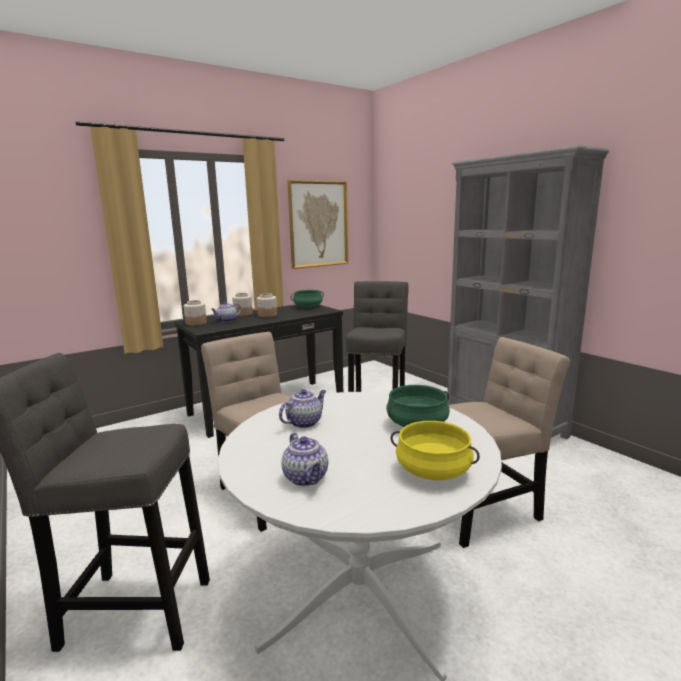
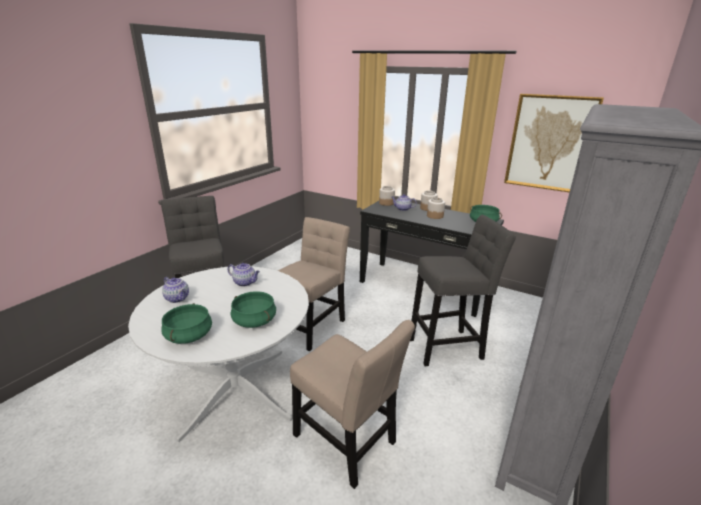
camera: 65 degrees right, 10 degrees up
teapot [281,433,328,486] -> teapot turned 90 degrees counterclockwise [162,277,189,303]
yellow cooking pot [391,421,480,480] -> green cooking pot [162,303,212,344]

